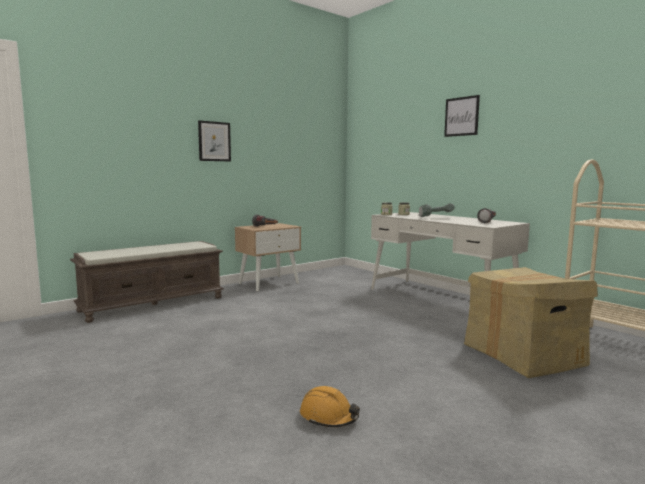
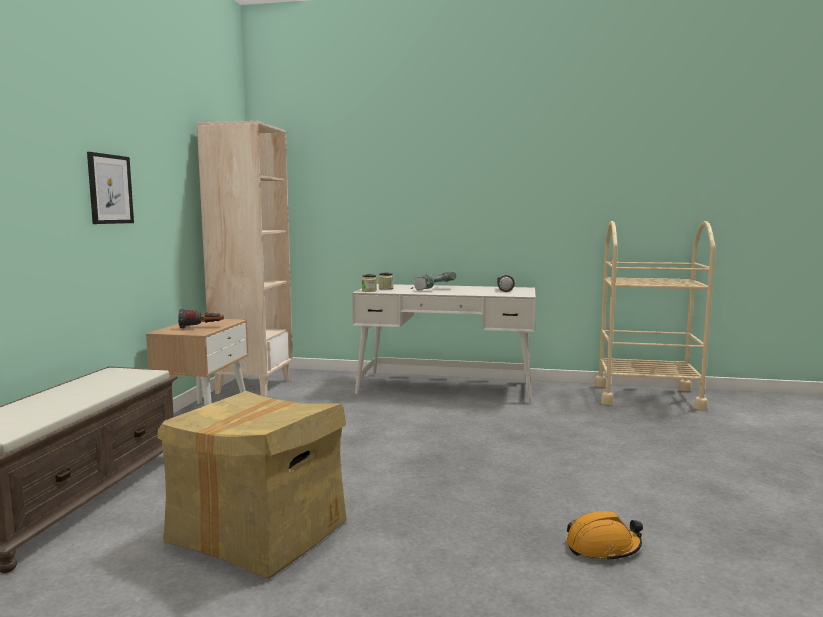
camera: 40 degrees left, 0 degrees up
picture [444,95,480,137] -> none
cardboard box [464,267,598,378] -> cardboard box moved to [157,391,347,578]
none -> beige bookcase [197,121,293,397]

